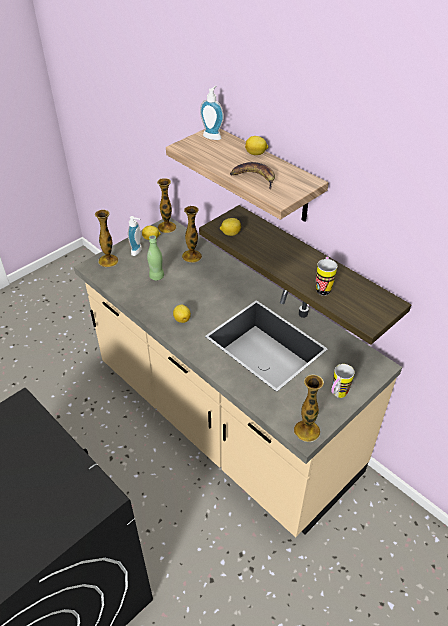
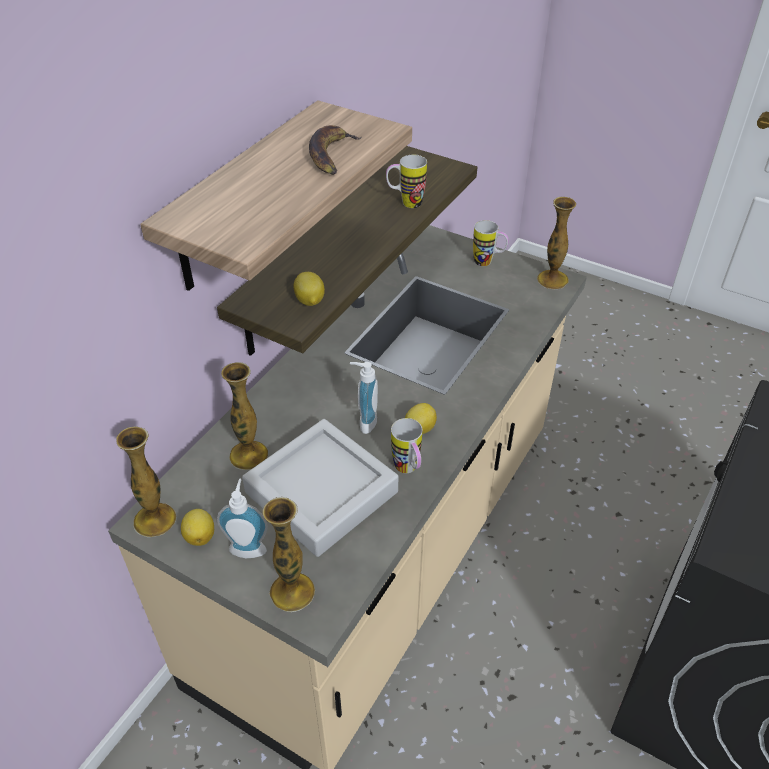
camera: 105 degrees left, 0 degrees up
green bottle [147,235,164,280] -> grey tray [242,419,398,557]
soap dispenser [200,86,224,140] -> soap dispenser moved to [350,362,378,434]
lemon [245,136,268,155] -> none
none -> mug [391,418,423,473]

